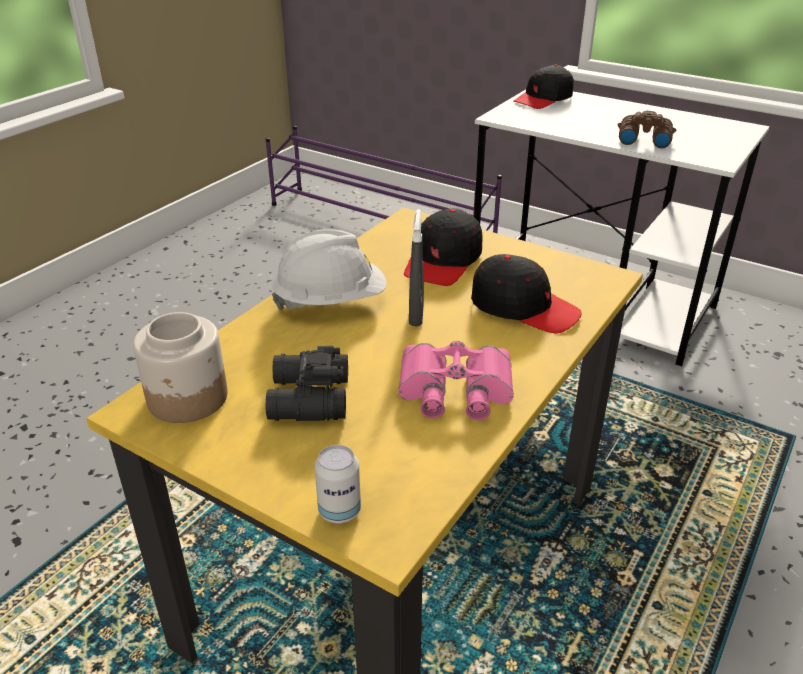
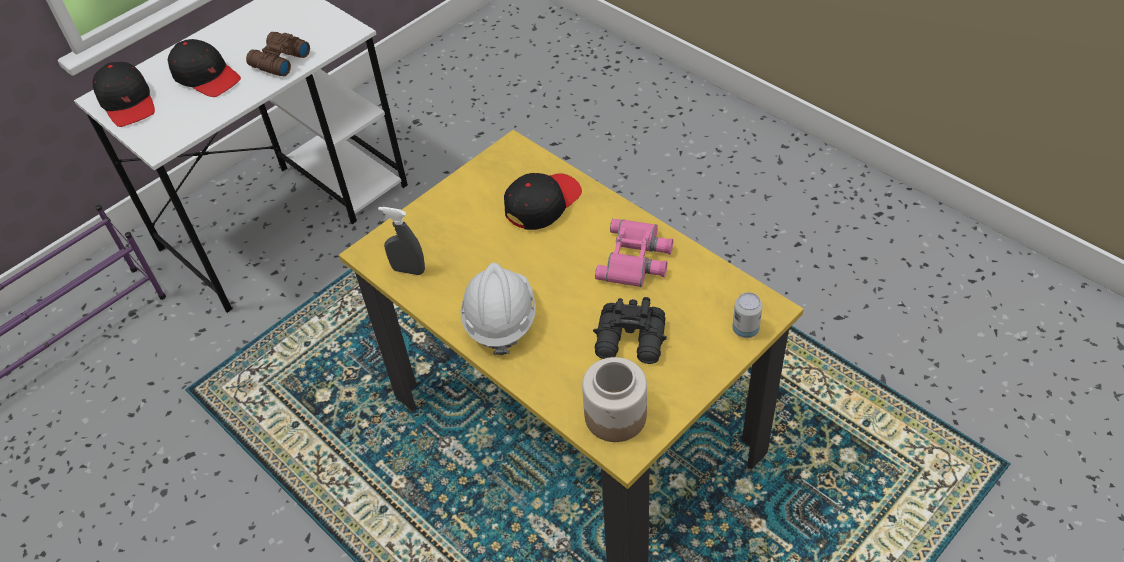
camera: 75 degrees left, 15 degrees up
black cap [404,208,482,286] -> black cap moved to [168,39,241,97]
grey spray bottle [409,209,424,326] -> grey spray bottle moved to [378,207,425,275]

